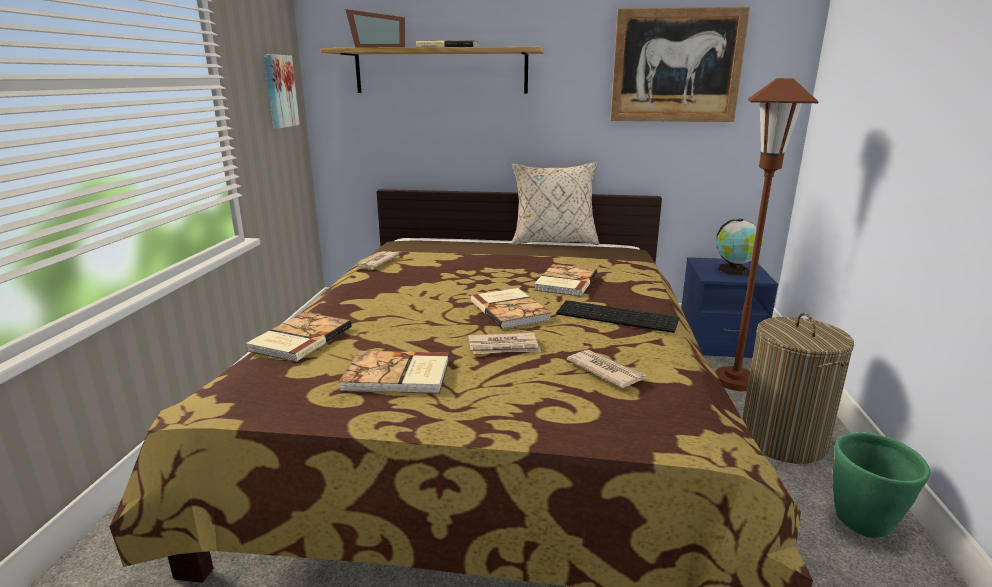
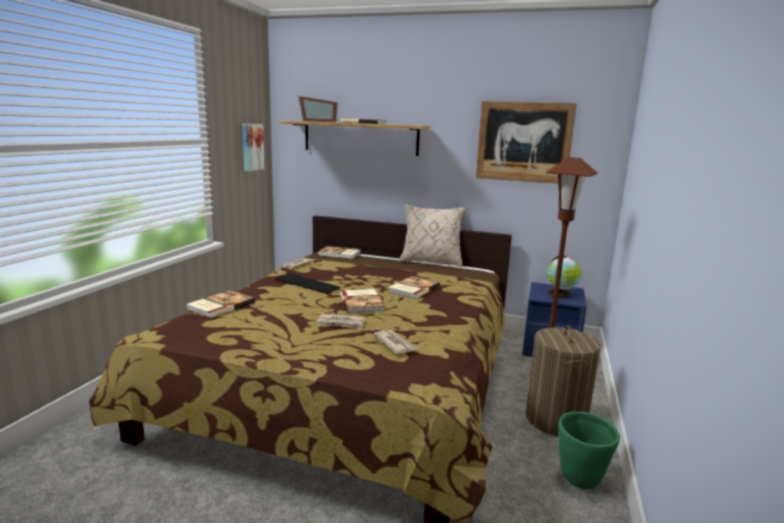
camera: 10 degrees right, 5 degrees down
book [339,351,449,394] -> book moved to [318,246,361,259]
keyboard [556,300,679,333] -> keyboard moved to [275,273,340,294]

